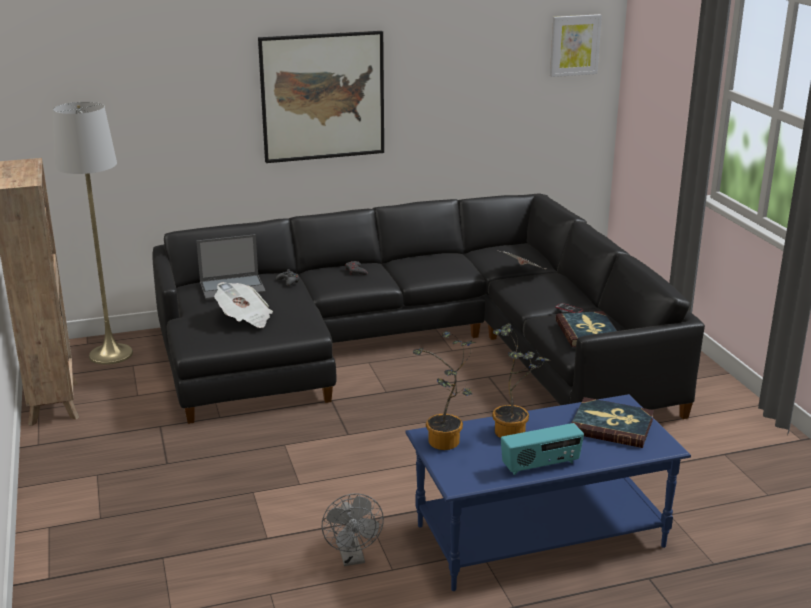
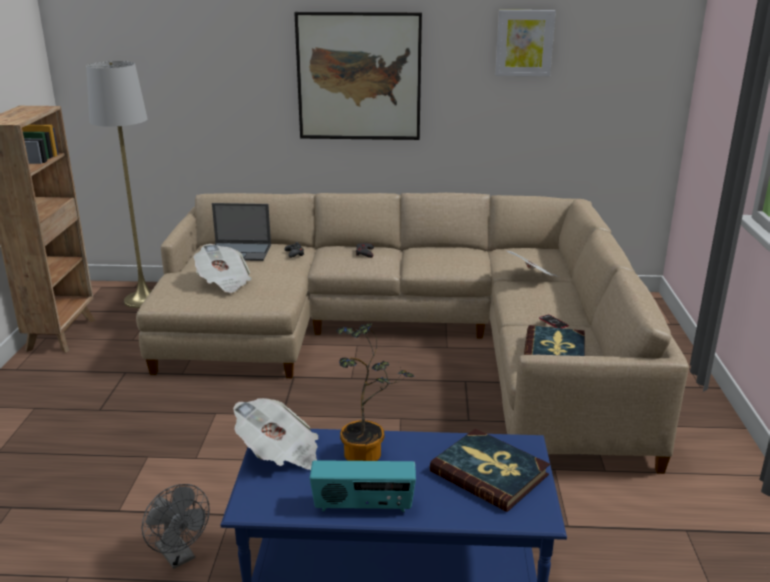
camera: 20 degrees right, 0 degrees up
black sofa [153,193,705,424] -> beige sofa [136,193,689,474]
grey fan [322,493,384,566] -> grey fan turned 45 degrees counterclockwise [141,484,210,569]
potted plant [413,331,477,450] -> newspaper [233,398,319,470]
picture [550,14,602,77] -> picture moved to [495,10,556,76]

